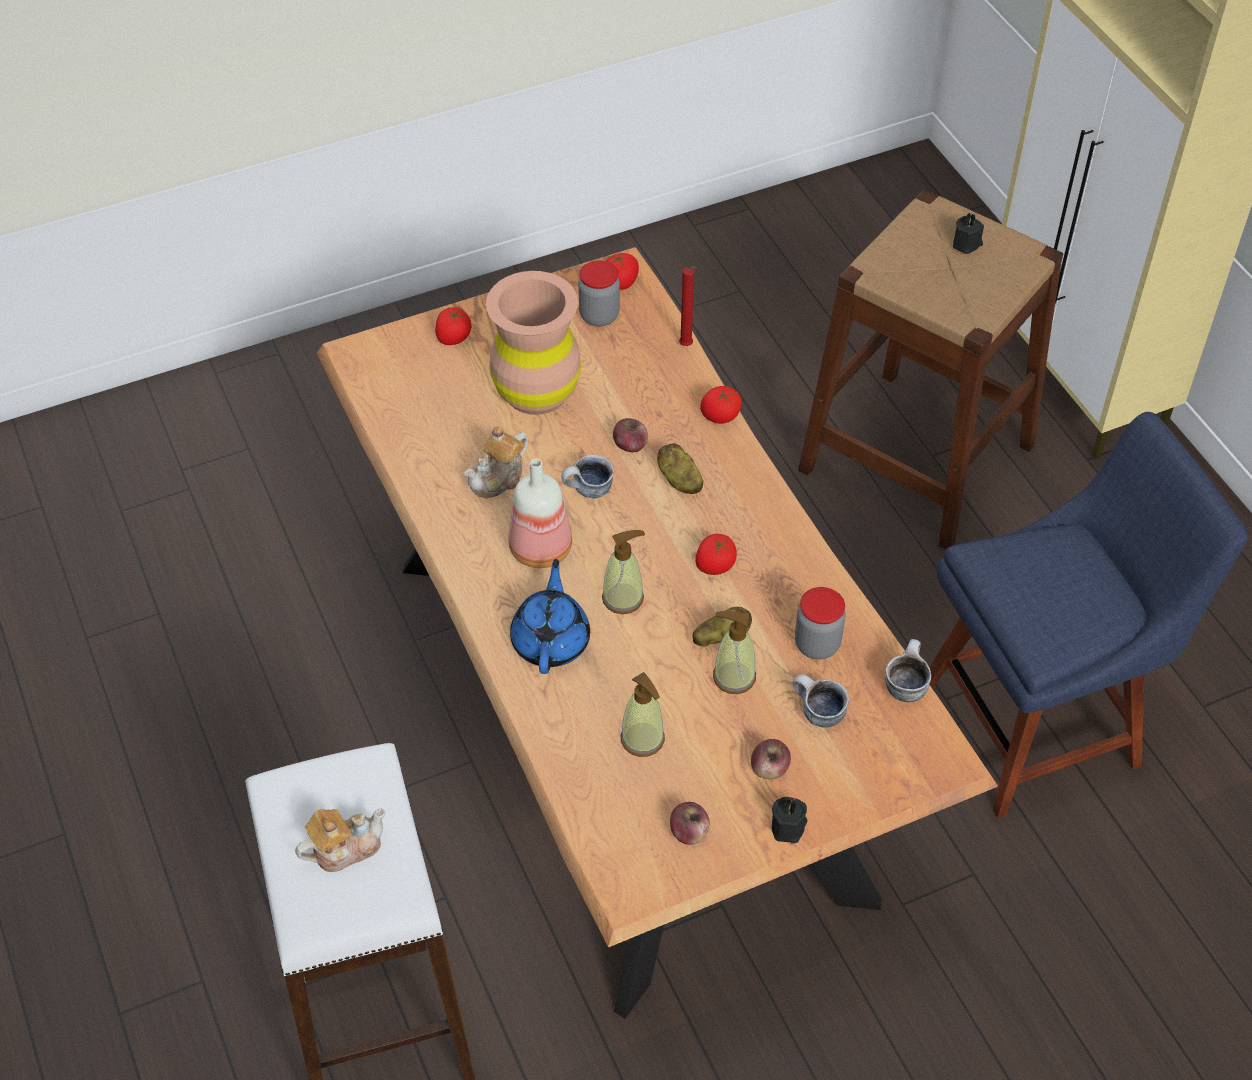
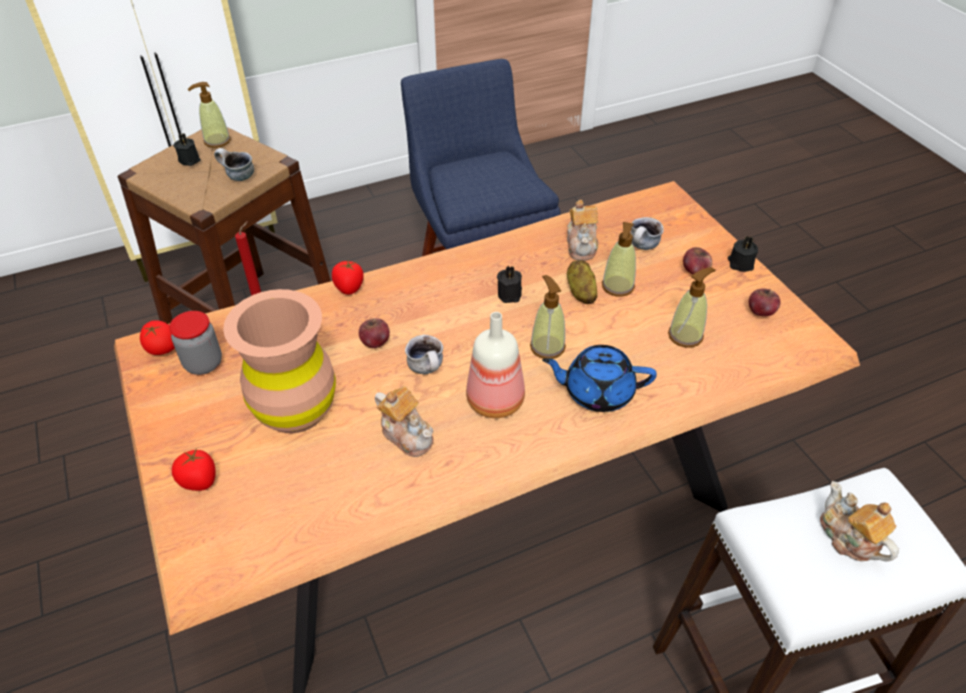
camera: 90 degrees left, 5 degrees down
potato [657,443,703,494] -> none
tomato [695,534,737,575] -> black candle [497,266,522,303]
jar [795,587,846,659] -> teapot [567,200,598,261]
mug [885,639,931,703] -> mug moved to [214,148,254,181]
none -> soap dispenser [188,82,231,148]

